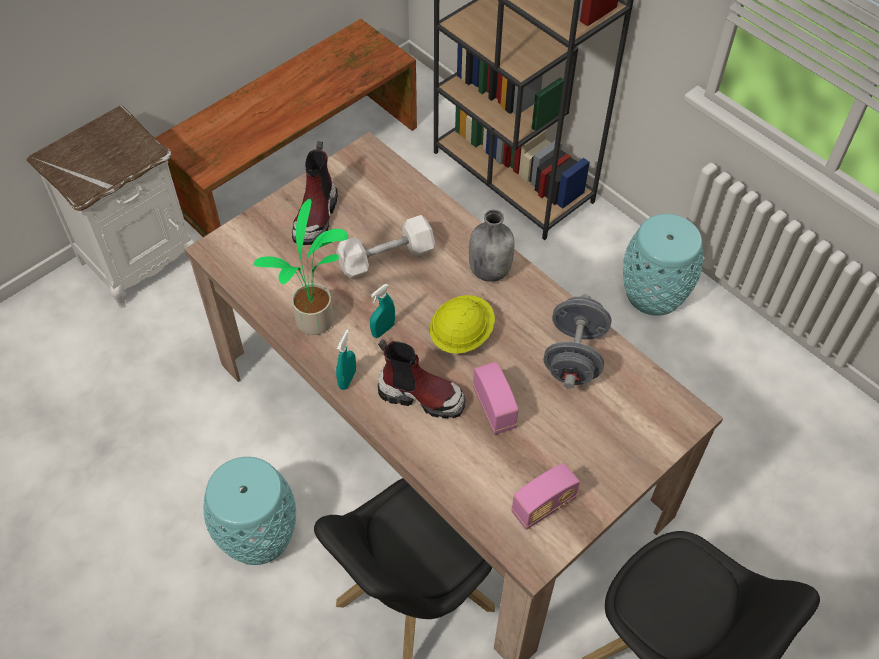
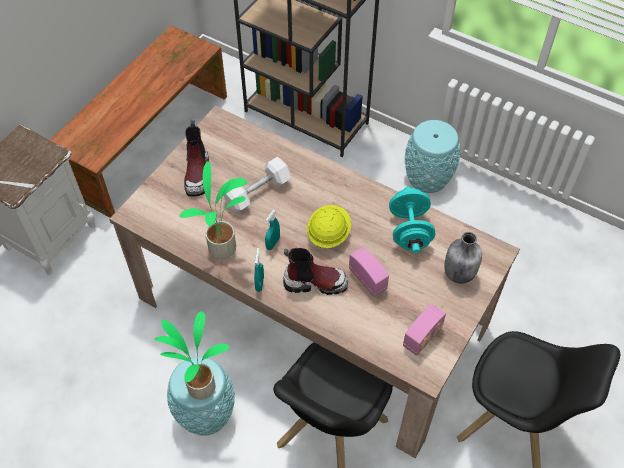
camera: 15 degrees left, 0 degrees up
grey bottle [469,210,514,282] -> grey bottle moved to [444,232,482,284]
grey dumbbell [543,295,611,389] -> turquoise dumbbell [389,187,435,253]
none -> potted plant [154,311,230,400]

